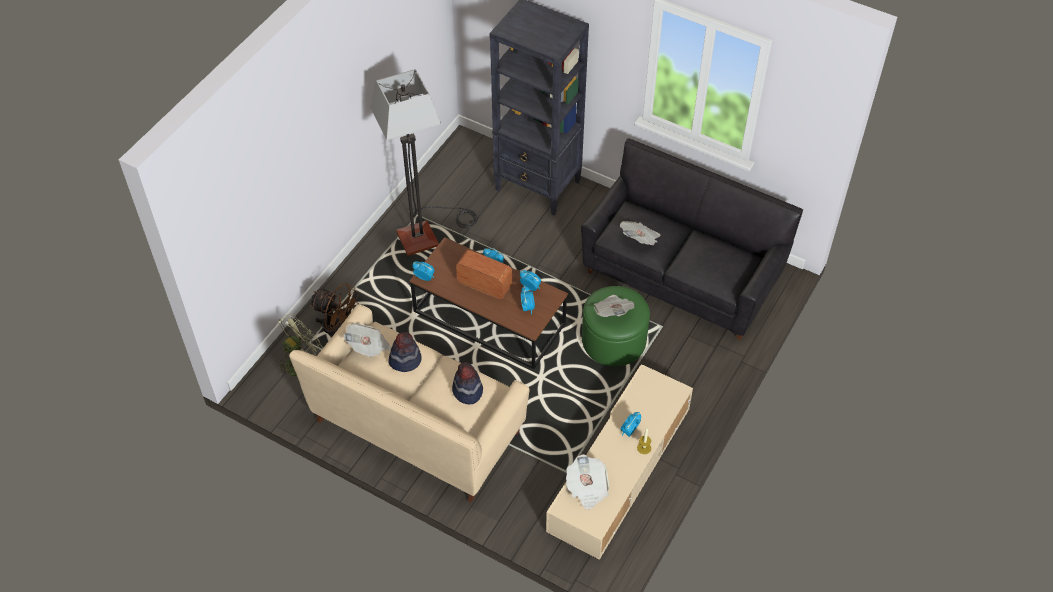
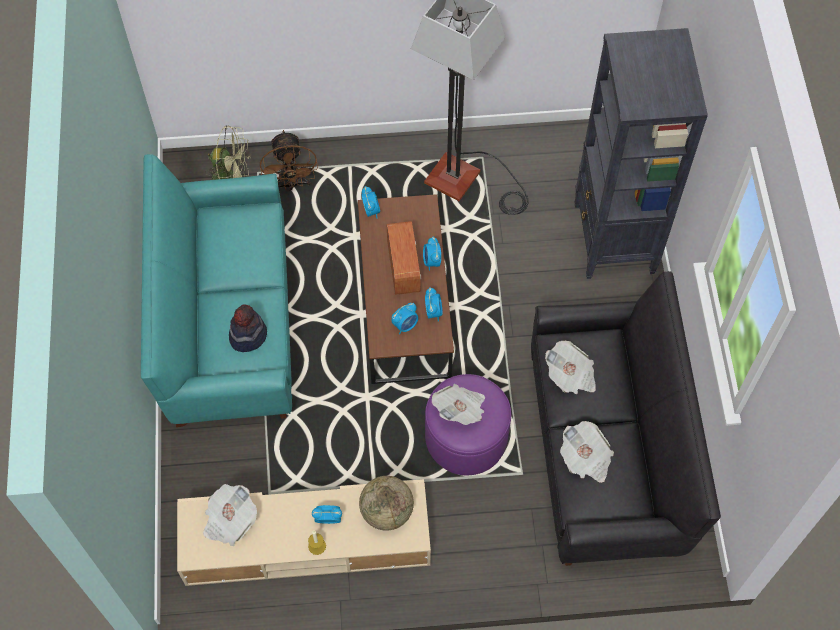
camera: 55 degrees right, 10 degrees up
beige sofa [289,304,529,502] -> turquoise sofa [141,154,292,427]
newspaper [343,323,392,357] -> newspaper moved to [560,421,614,483]
hat [388,332,422,372] -> none
green ottoman [582,286,650,366] -> purple ottoman [425,374,511,475]
none -> globe [359,476,414,531]

